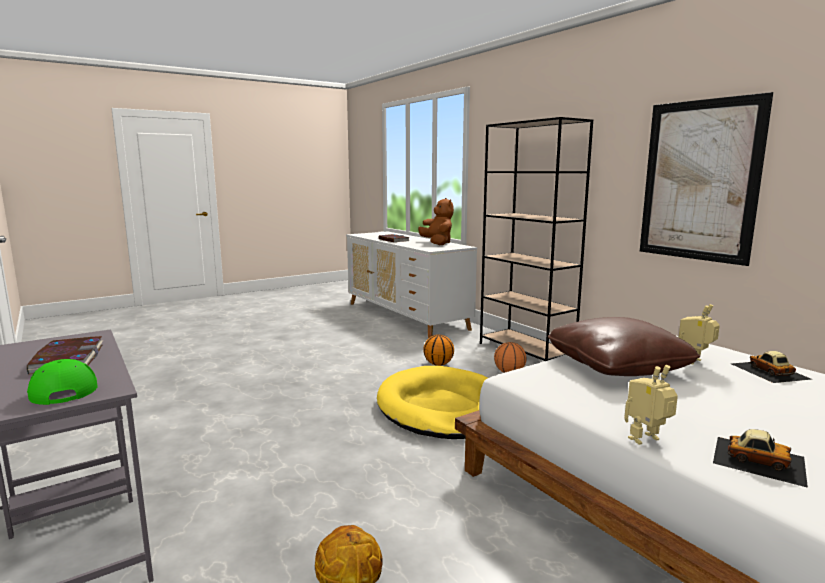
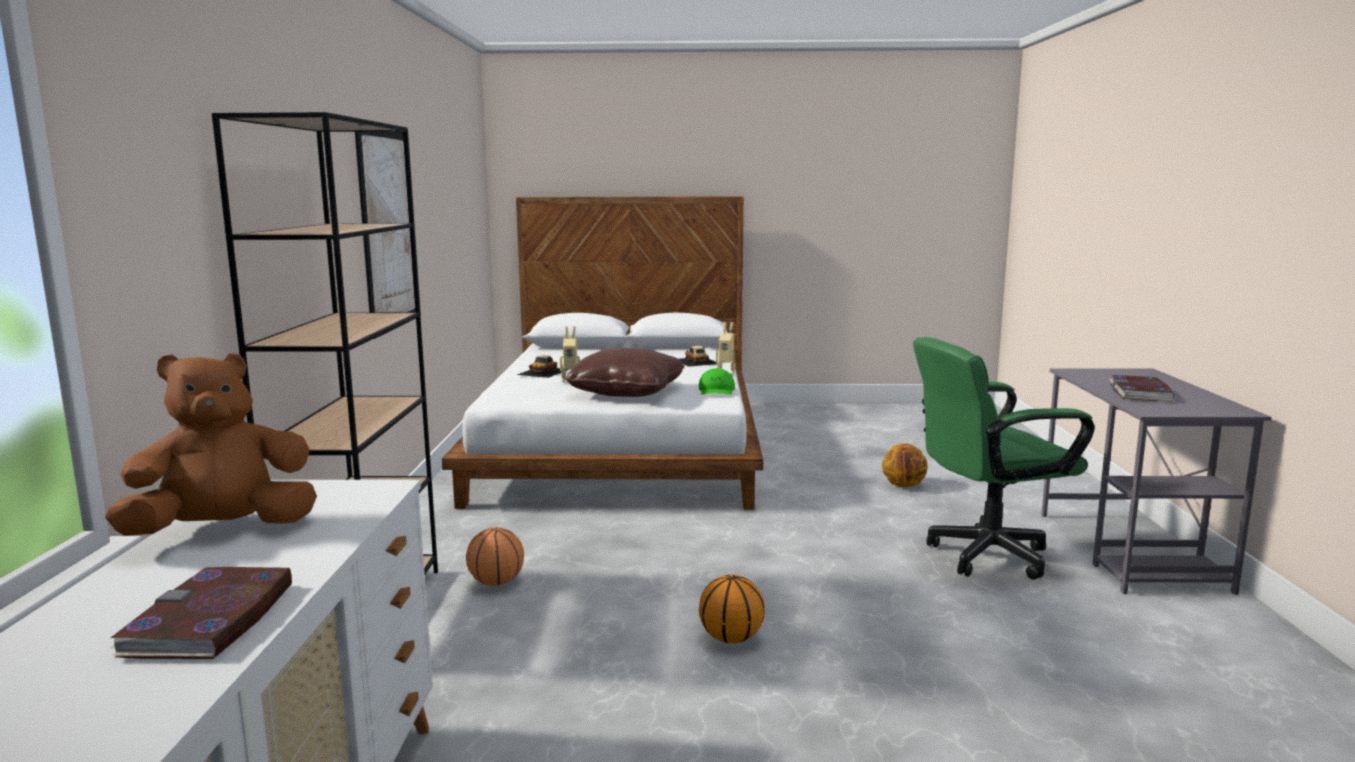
camera: 145 degrees left, 0 degrees up
green cap [27,359,98,405] -> green cap moved to [699,368,735,395]
yellow dog bed [377,366,488,439] -> none
brown plush toy [418,198,454,245] -> brown plush toy turned 45 degrees clockwise [105,353,317,536]
basketball [423,334,454,366] -> basketball moved to [699,575,765,643]
none -> green office chair [913,337,1094,580]

